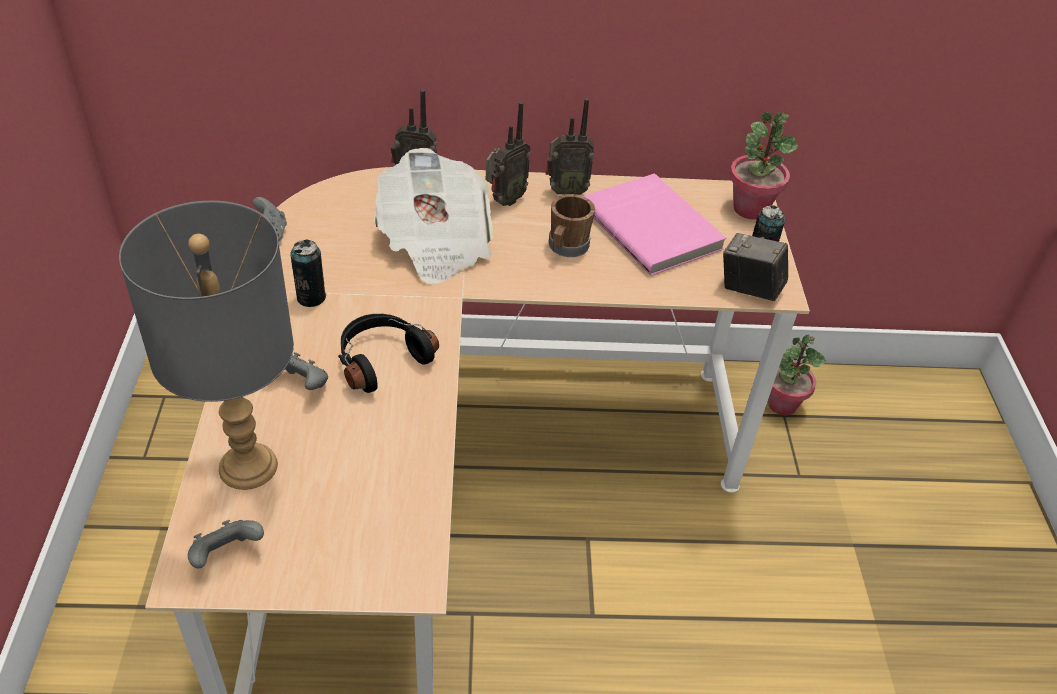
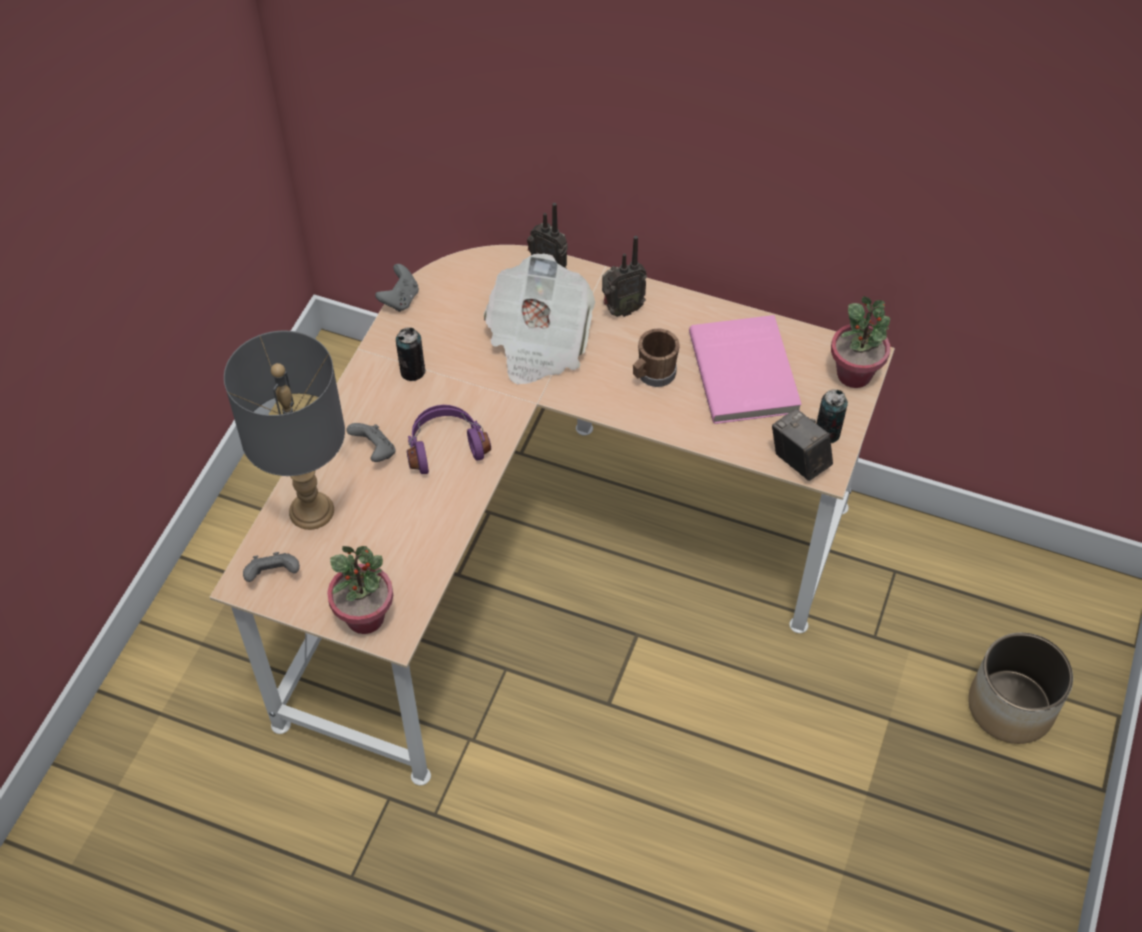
camera: 25 degrees right, 10 degrees up
black headphones [338,314,439,393] -> purple headphones [407,405,491,474]
radio [545,98,594,195] -> none
potted plant [768,334,826,415] -> potted plant moved to [327,546,393,634]
none -> planter [968,633,1073,744]

